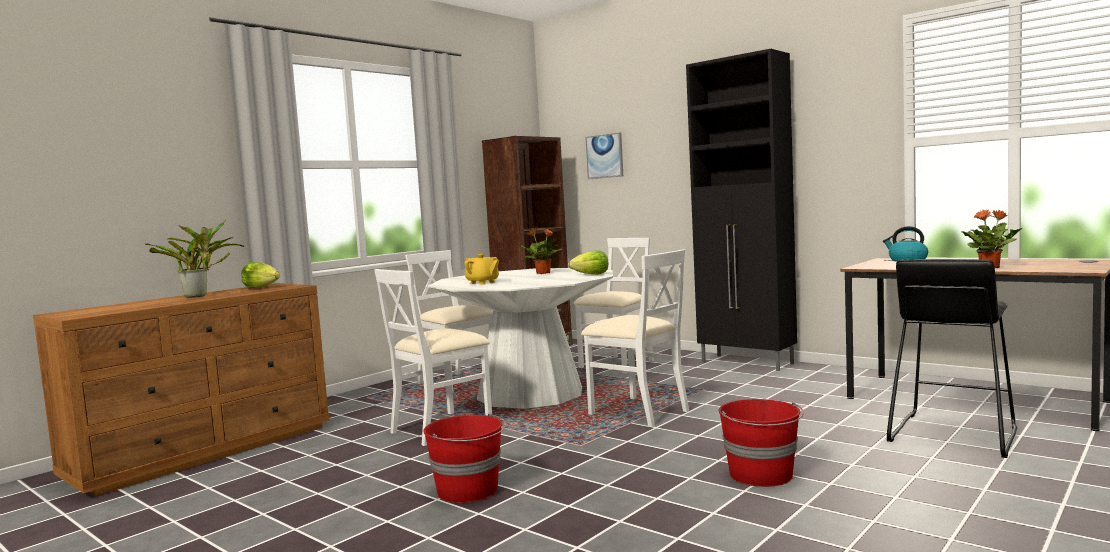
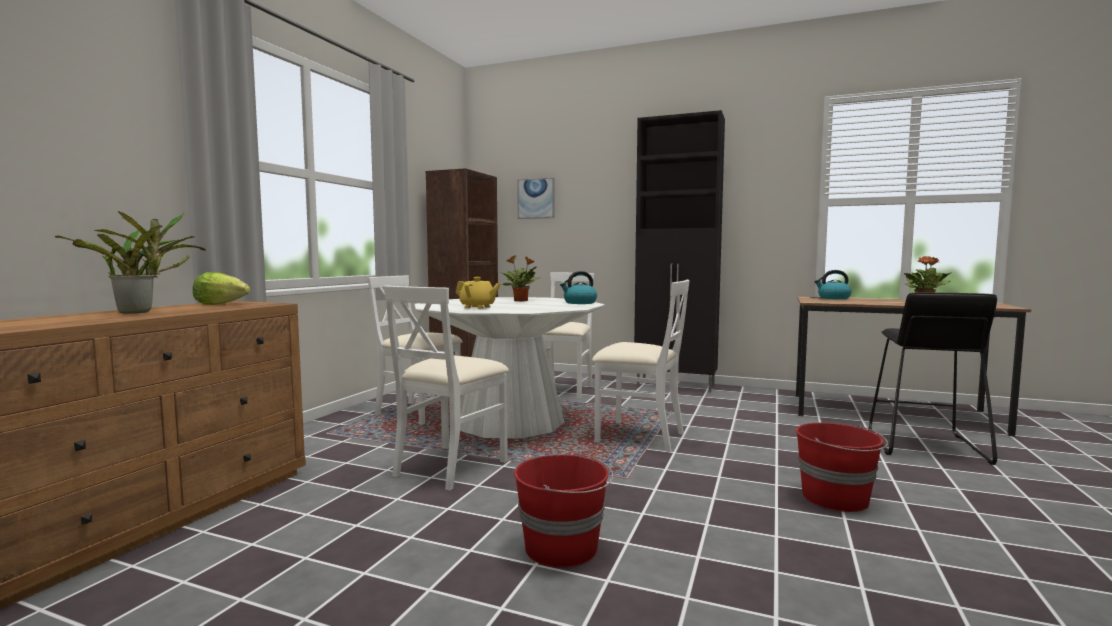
camera: 20 degrees left, 0 degrees up
lettuce [569,250,608,275] -> kettle [560,271,597,304]

